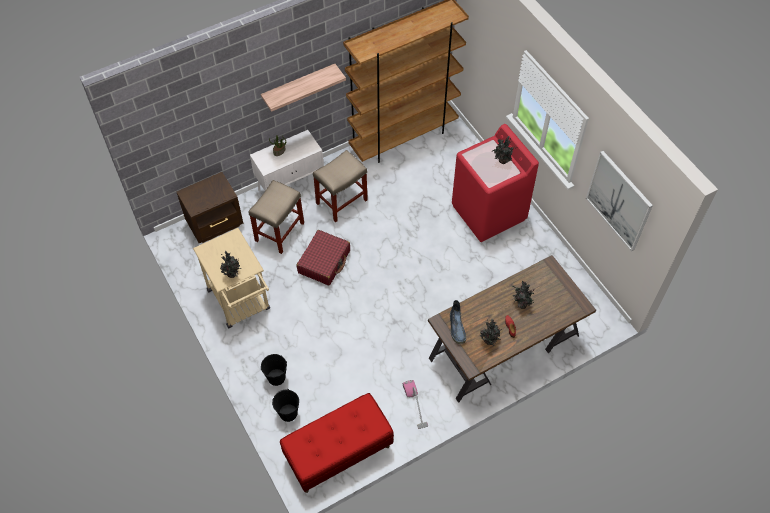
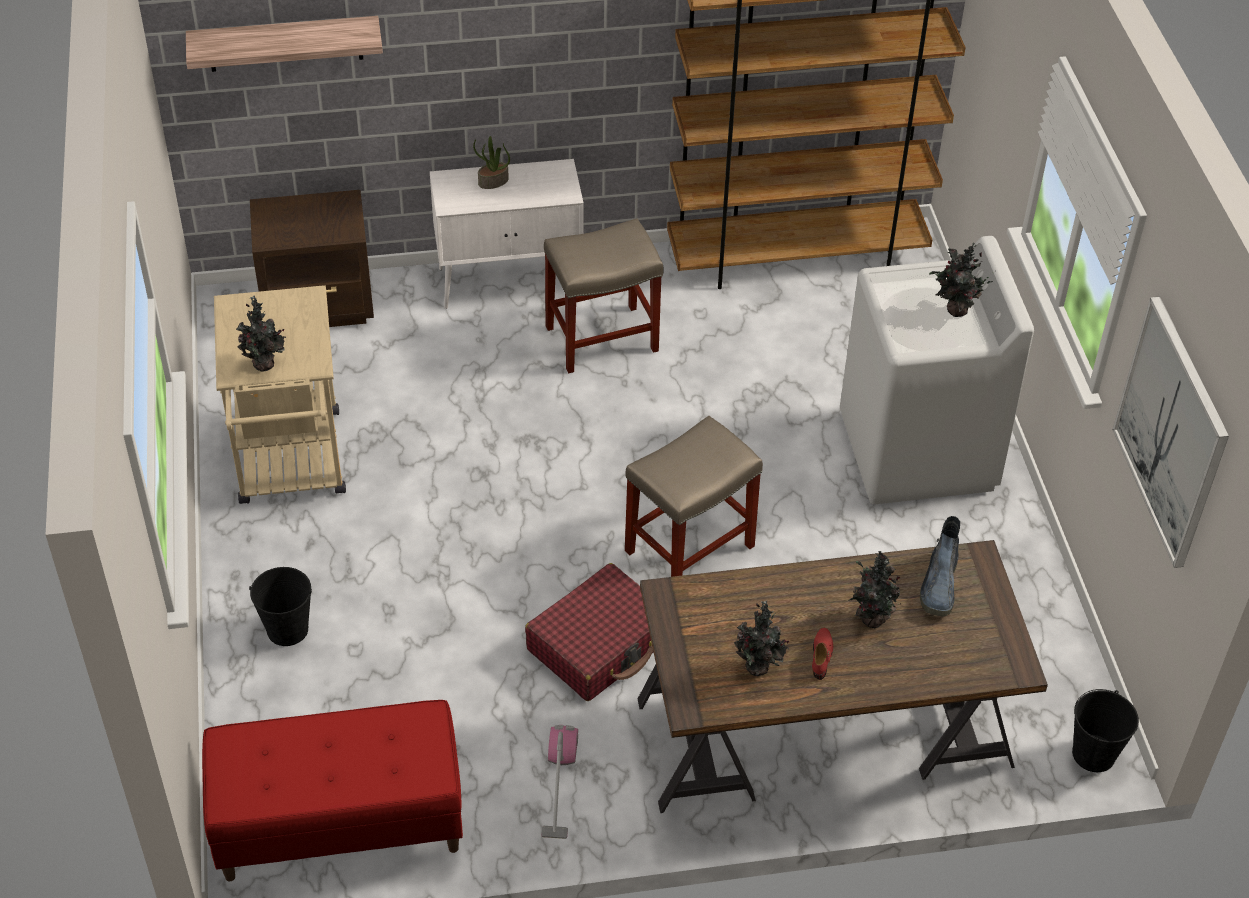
camera: 20 degrees right, 10 degrees down
beige stool [248,180,304,254] -> beige stool moved to [625,416,763,577]
shelf [261,64,346,112] -> shelf moved to [186,16,383,72]
black bucket [272,389,299,422] -> black bucket moved to [1072,689,1139,772]
red suitcase [297,230,350,286] -> red suitcase moved to [525,563,653,701]
boot [450,300,466,344] -> boot moved to [920,516,960,617]
red washing machine [452,124,539,242] -> white washing machine [840,236,1034,504]

